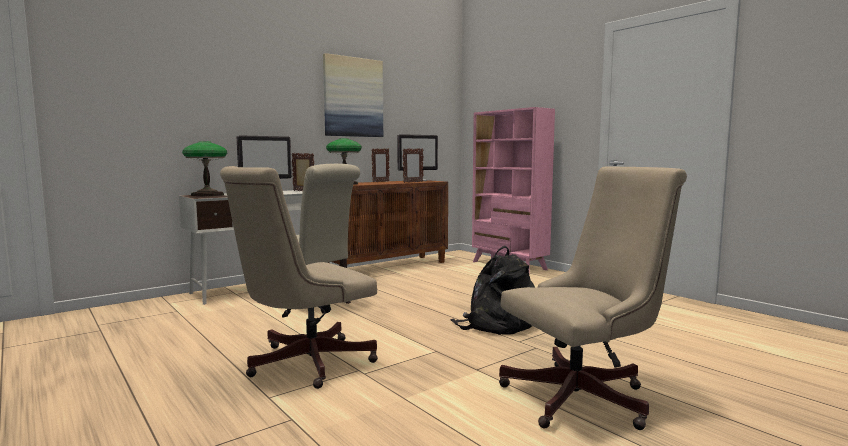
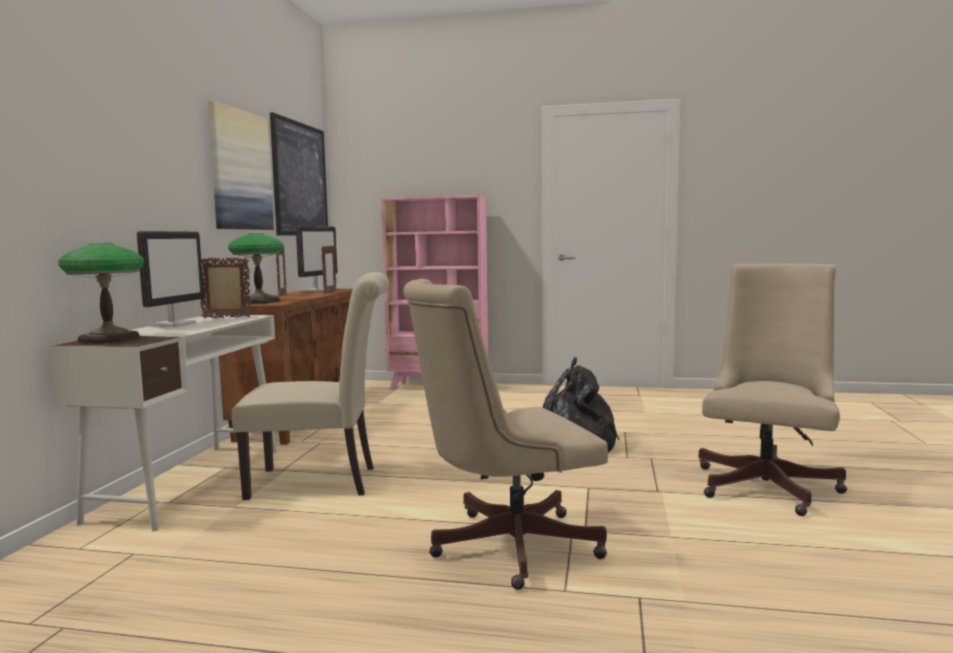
camera: 40 degrees left, 0 degrees up
beige office chair [220,166,378,389] -> beige office chair turned 60 degrees clockwise [403,279,608,590]
none -> picture [270,112,328,236]

